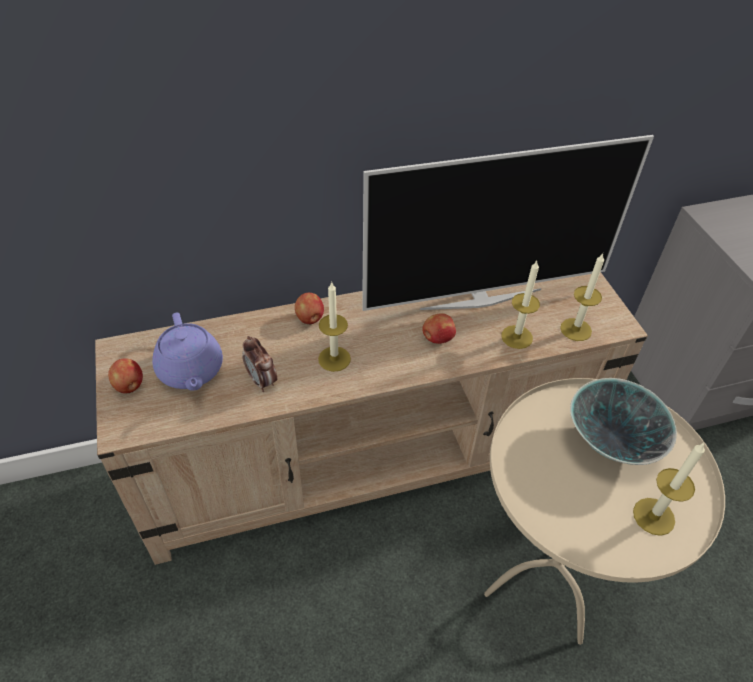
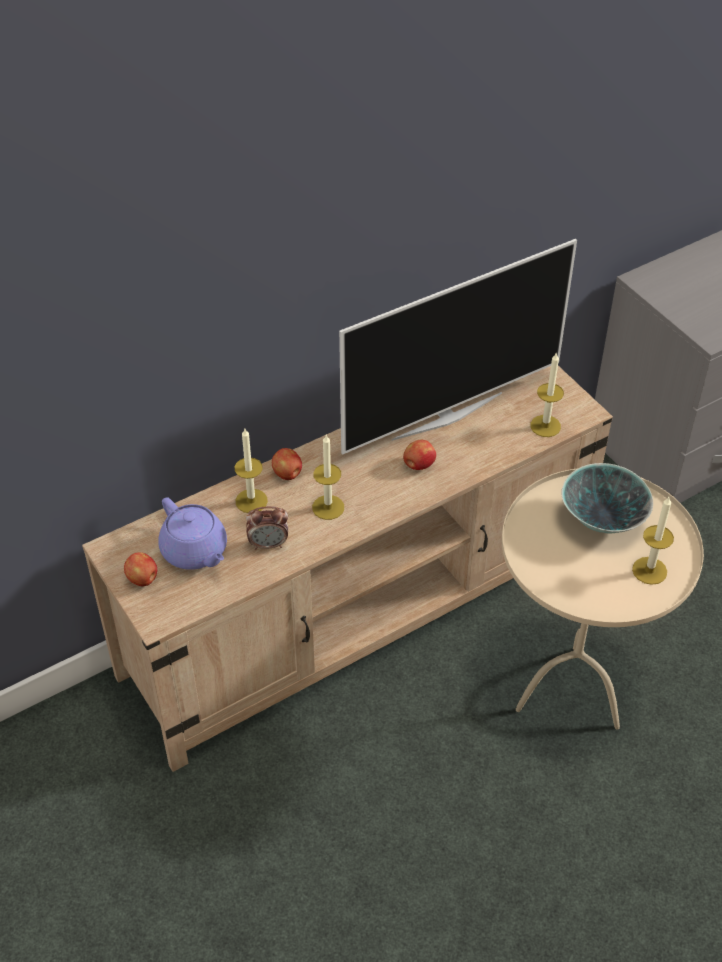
camera: 15 degrees left, 0 degrees up
alarm clock [242,336,277,392] -> alarm clock turned 45 degrees counterclockwise [246,506,288,550]
candle [501,261,540,349] -> candle moved to [235,429,268,513]

